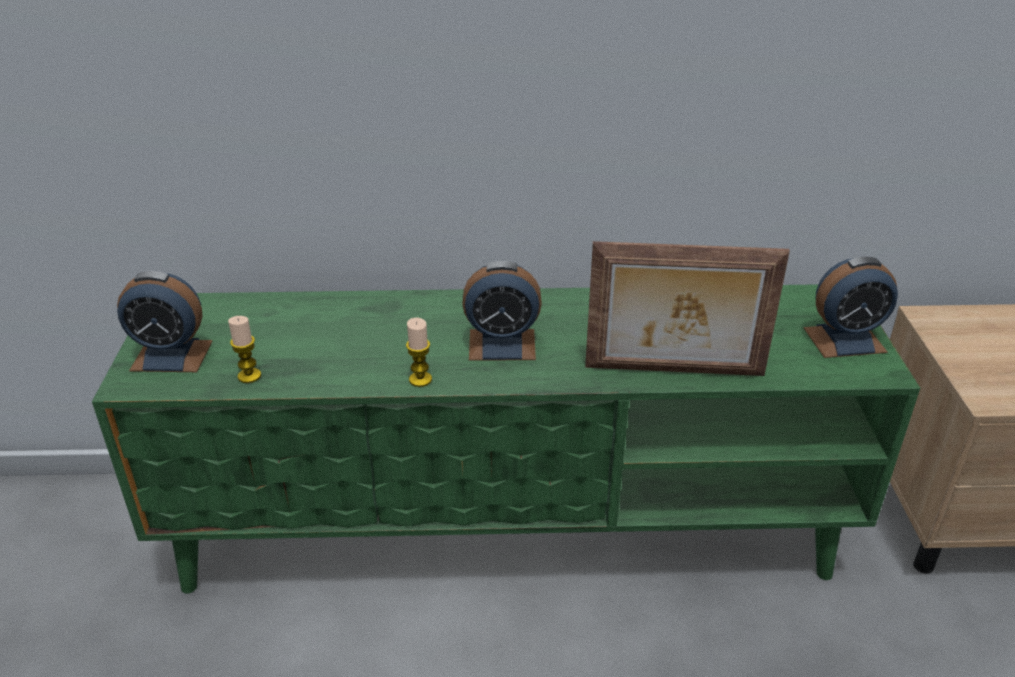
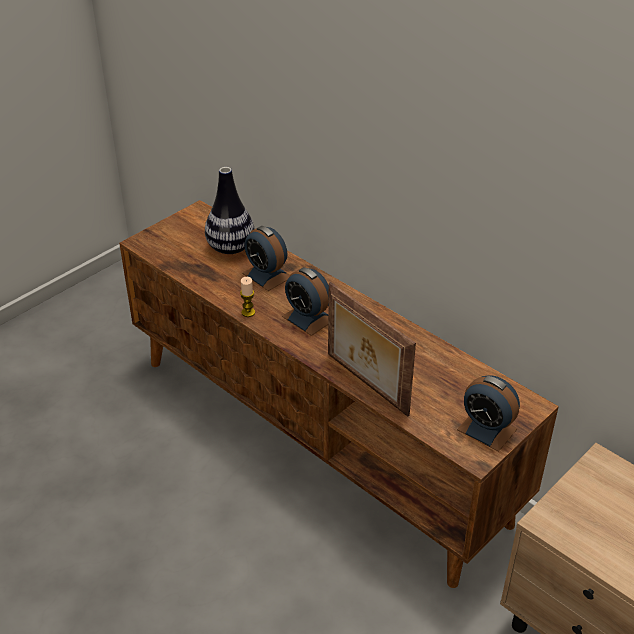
camera: 45 degrees right, 5 degrees up
green tv stand [92,284,920,594] -> brown tv stand [119,200,559,588]
alarm clock [117,271,212,372] -> alarm clock moved to [242,226,289,291]
candle [228,316,261,383] -> none
none -> vase [205,167,254,254]

